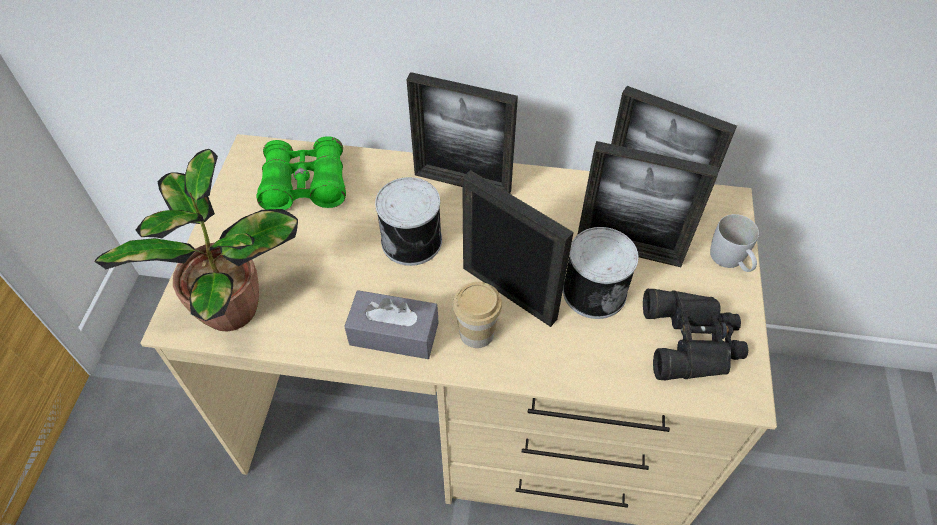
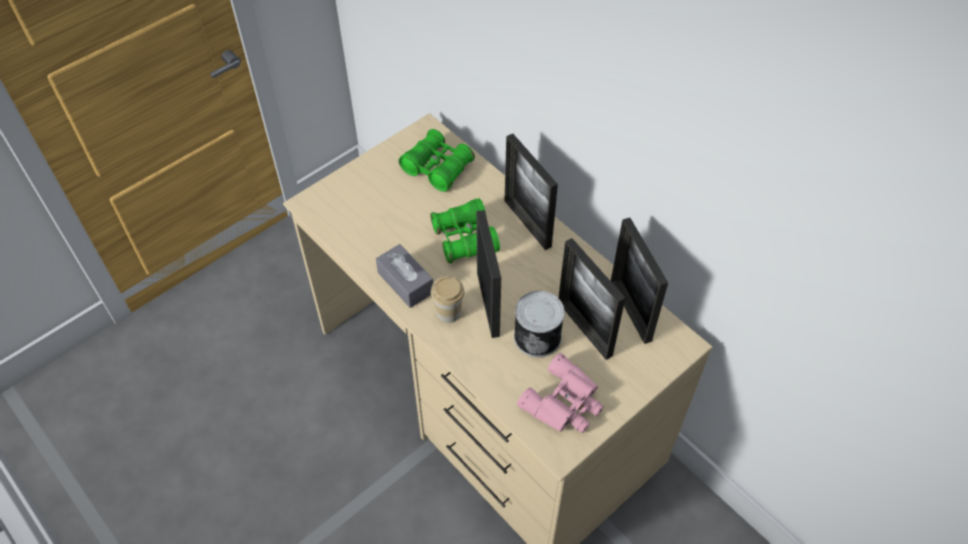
camera: 40 degrees right, 0 degrees up
potted plant [94,149,298,332] -> none
can [375,177,442,266] -> green binoculars [430,198,500,263]
black binoculars [643,289,748,380] -> pink binoculars [517,353,604,433]
white mug [710,214,759,272] -> none

